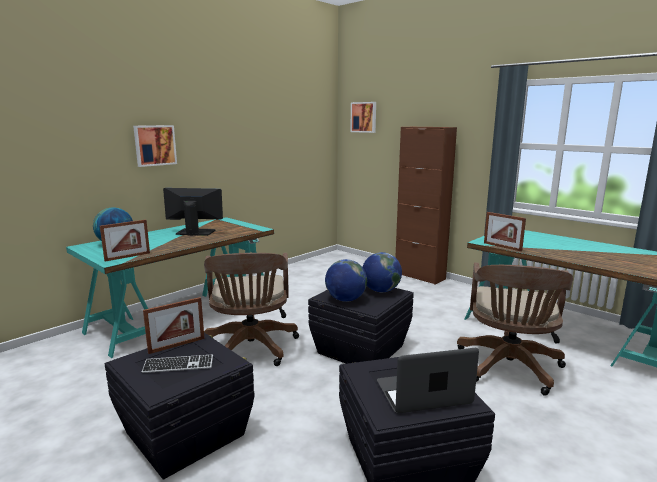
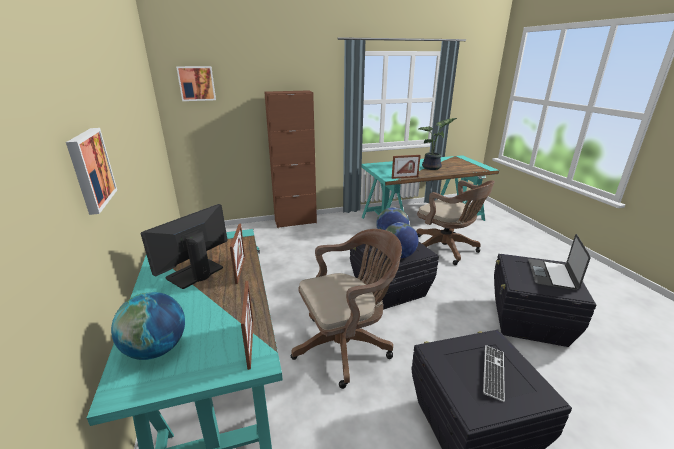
camera: 60 degrees left, 10 degrees up
picture frame [143,297,204,354] -> picture frame moved to [230,224,245,284]
brown office chair [204,253,299,366] -> brown office chair turned 45 degrees counterclockwise [291,229,402,389]
none -> potted plant [419,118,457,170]

